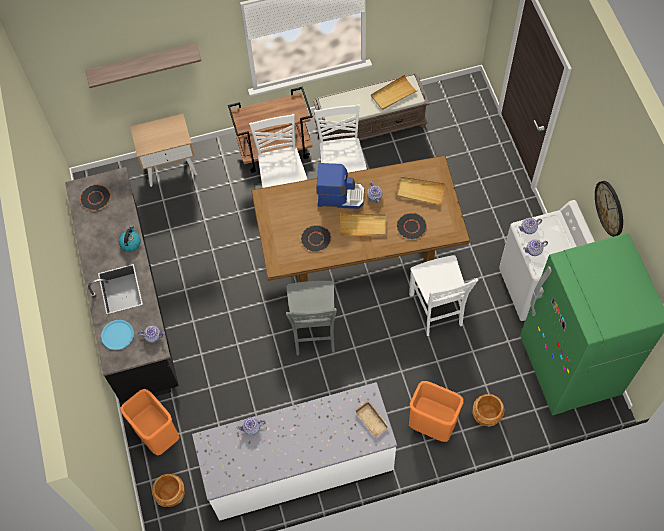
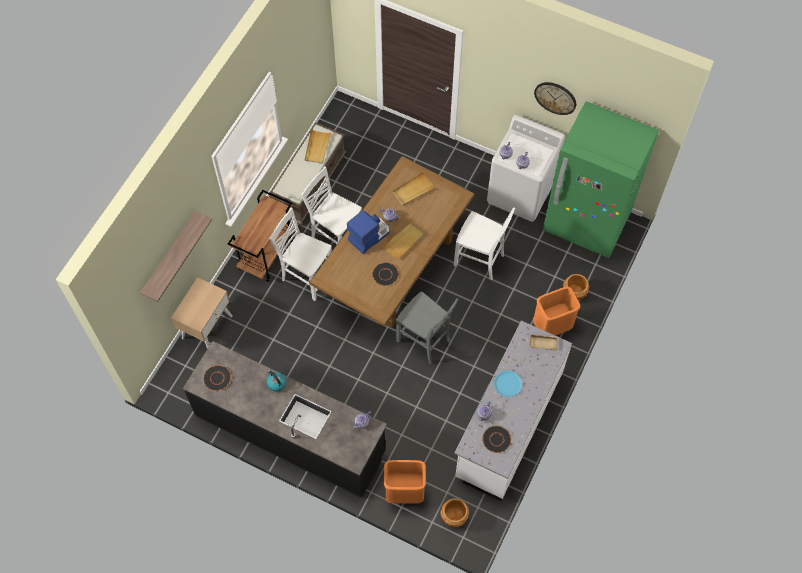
camera: 50 degrees left, 0 degrees up
blue plate [101,320,134,350] -> blue plate moved to [494,371,522,397]
black plate [396,213,427,240] -> black plate moved to [482,425,511,453]

